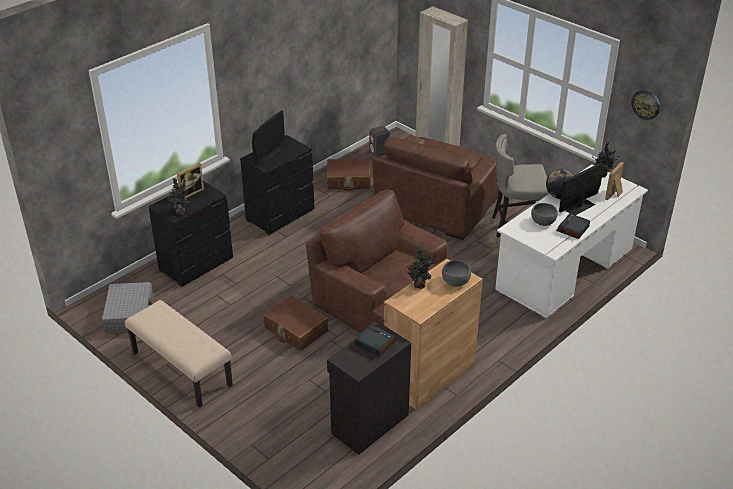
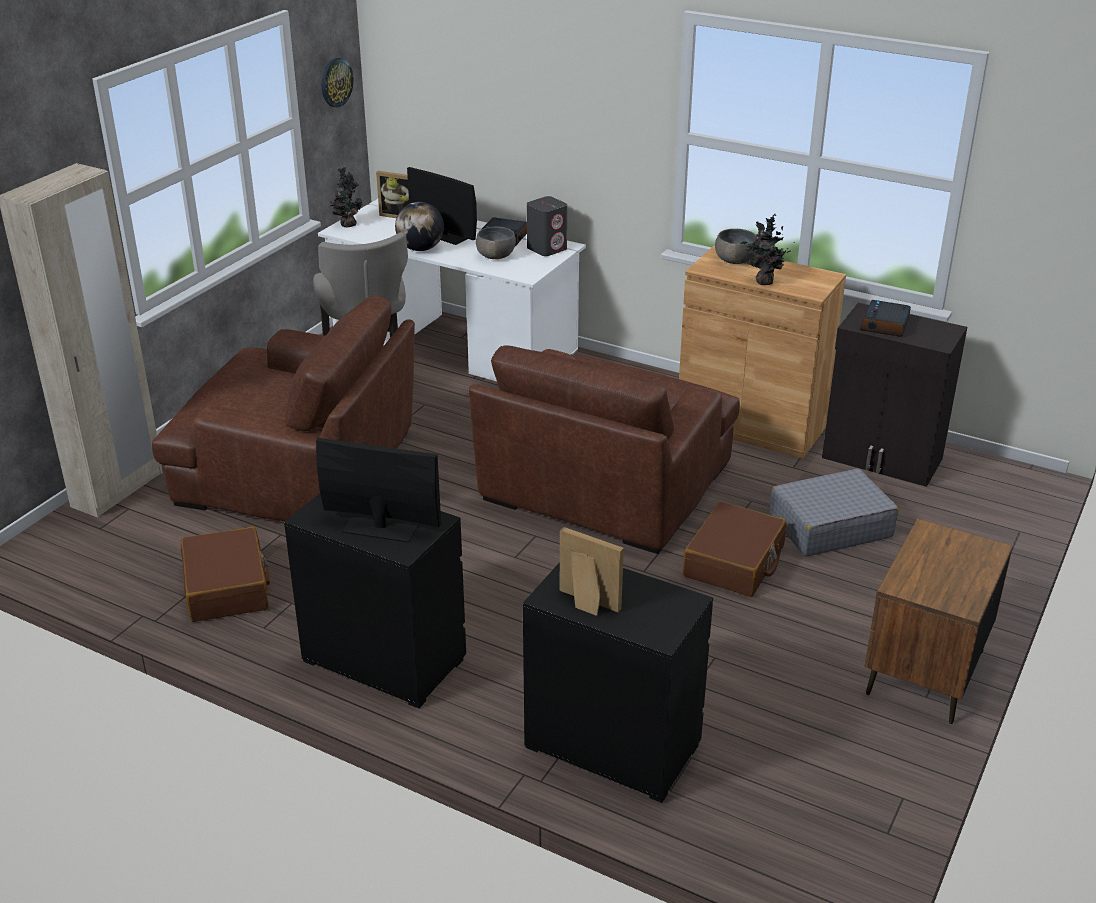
camera: 105 degrees left, 5 degrees down
grey suitcase [102,282,154,334] -> grey suitcase moved to [769,468,898,557]
beige bench [125,300,233,408] -> brown nightstand [864,518,1013,724]
potted plant [166,178,189,215] -> none
grey speaker [370,126,390,156] -> grey speaker moved to [527,196,567,256]

